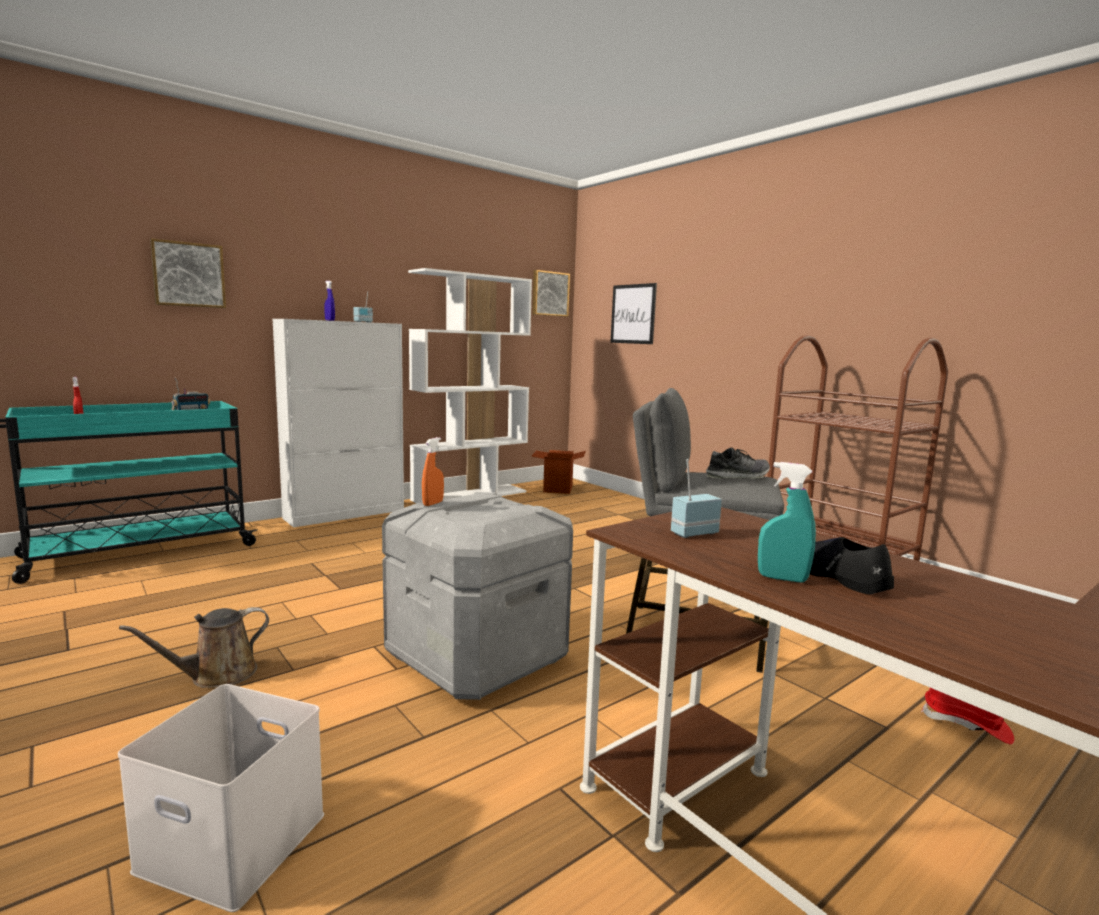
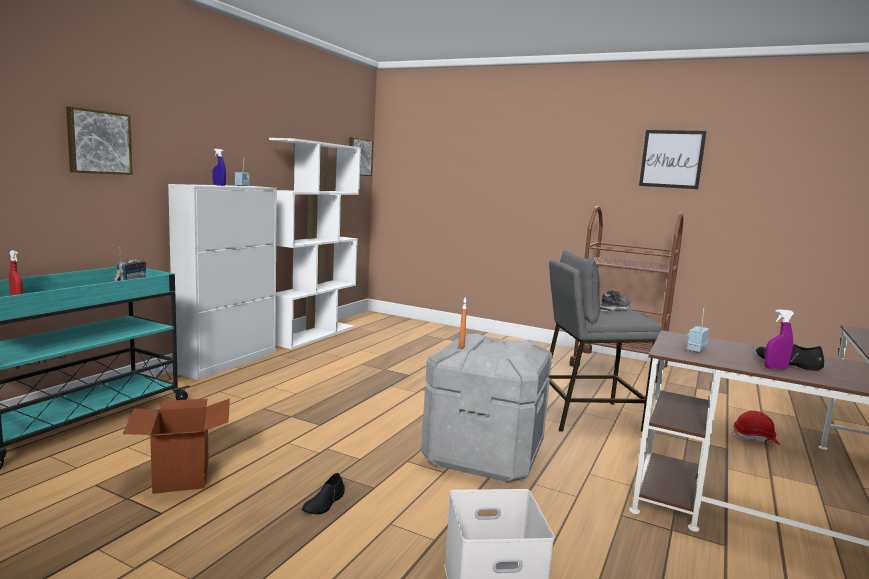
camera: 25 degrees left, 0 degrees up
brown watering can [119,607,269,688] -> black shoe [302,473,344,514]
cardboard box [531,450,586,494] -> cardboard box moved to [123,399,230,494]
picture [610,283,657,344] -> picture moved to [639,130,707,189]
turquoise spray bottle [758,462,816,583] -> purple spray bottle [764,309,794,369]

